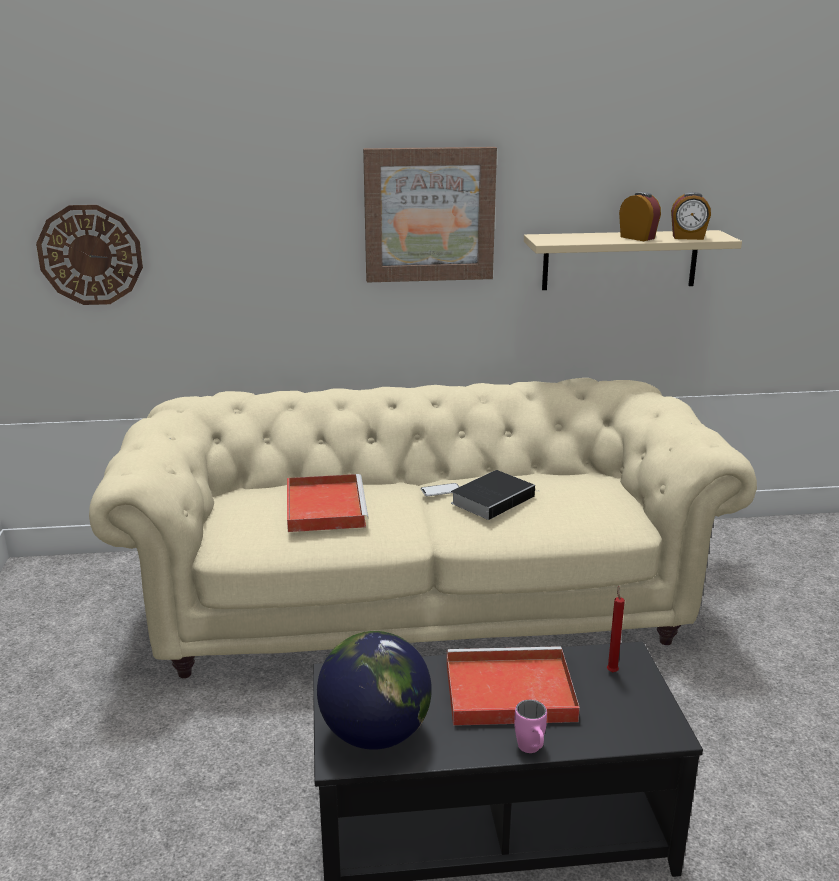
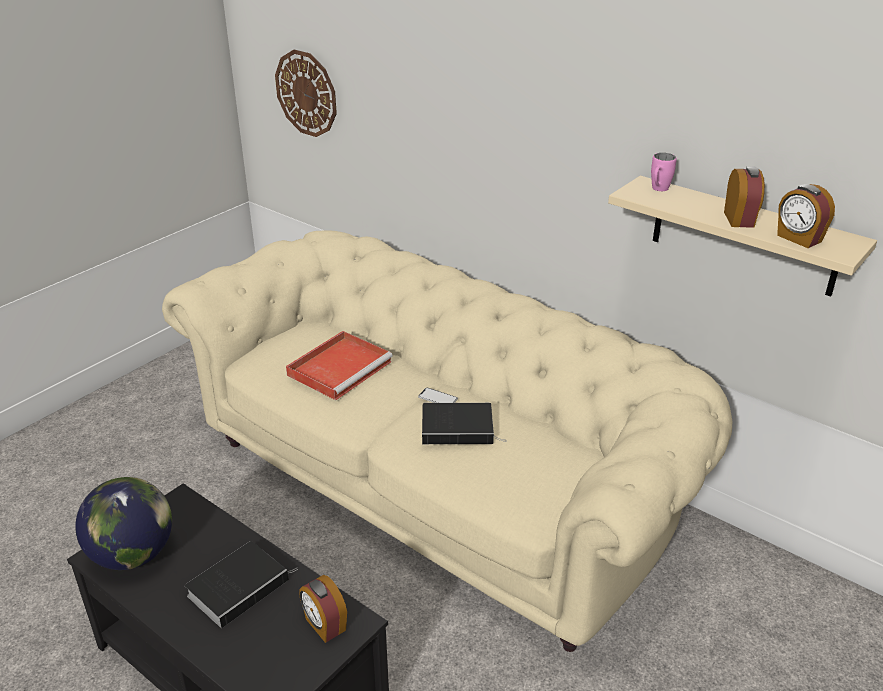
camera: 45 degrees right, 10 degrees up
picture [363,147,497,282] -> none
red tray [446,646,580,726] -> book [185,541,298,629]
pink mug [514,700,547,753] -> pink mug moved to [651,153,677,191]
red candle [607,586,625,673] -> alarm clock [299,575,347,643]

